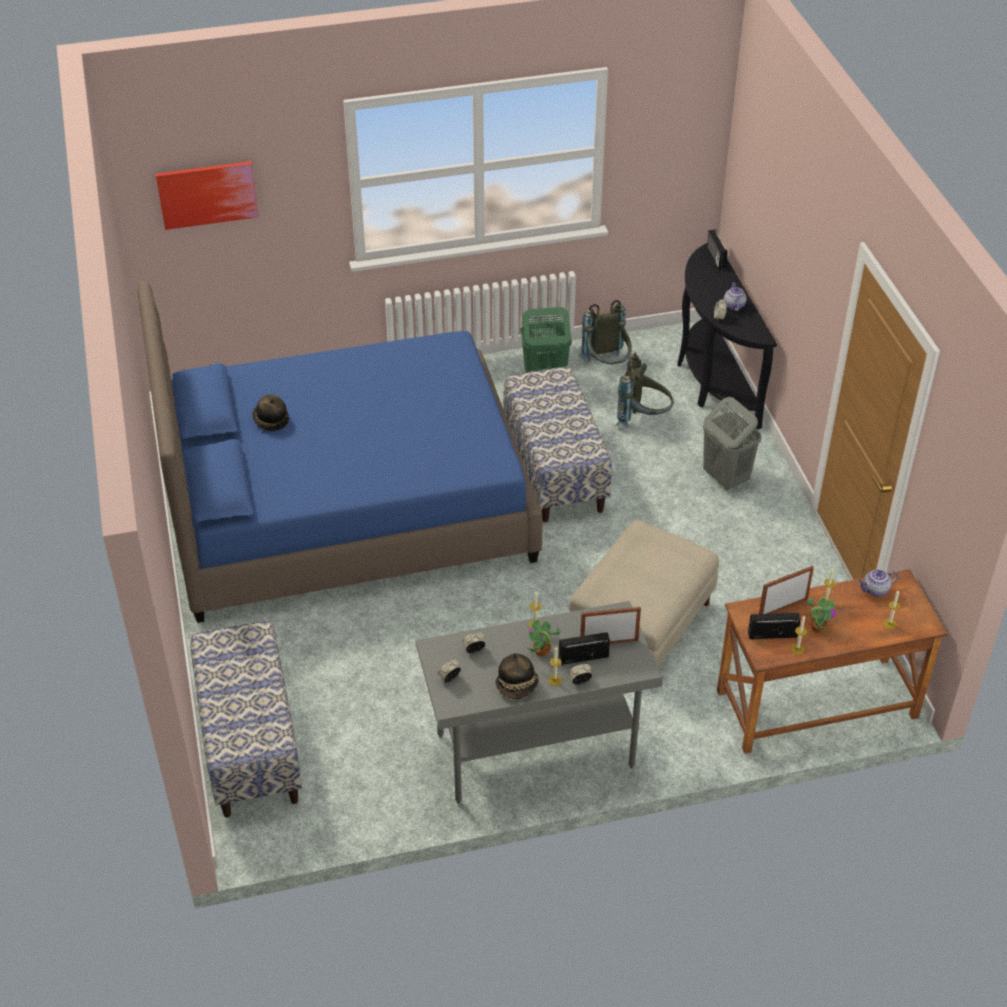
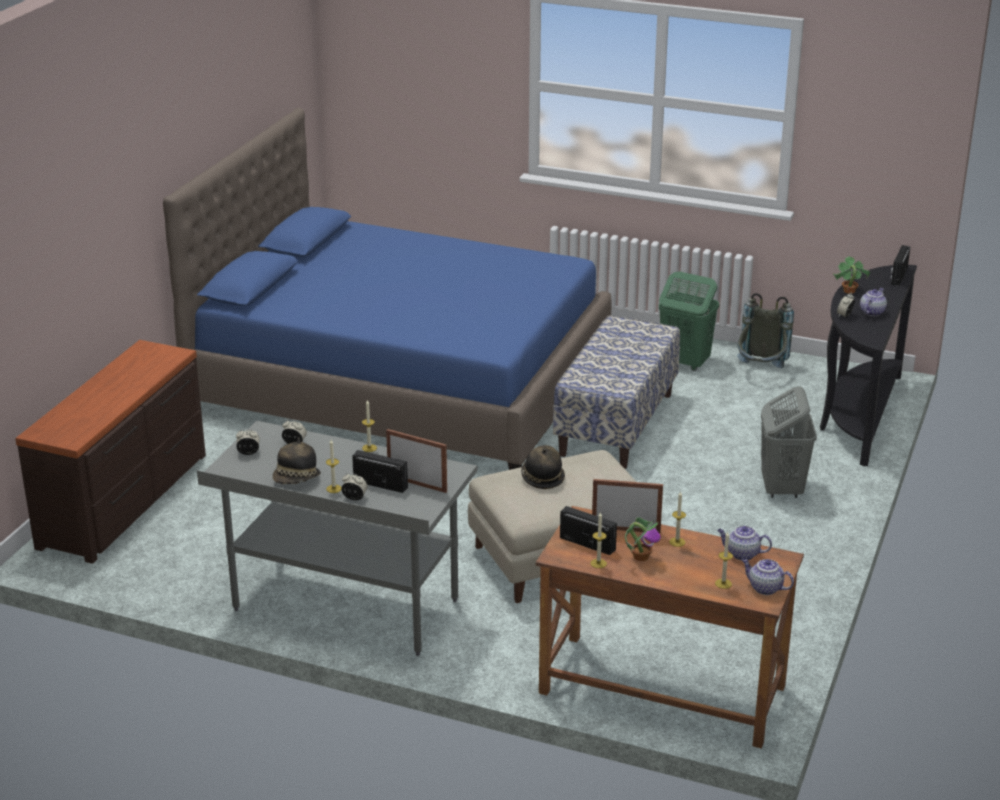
camera: 35 degrees right, 15 degrees down
picture [156,161,259,230] -> none
bench [190,621,302,817] -> brown dresser [15,340,206,564]
hat [252,394,289,431] -> hat moved to [521,445,565,489]
potted plant [526,620,561,657] -> potted plant moved to [832,256,870,294]
grey backpack [616,353,674,428] -> none
none -> teapot [742,558,794,595]

